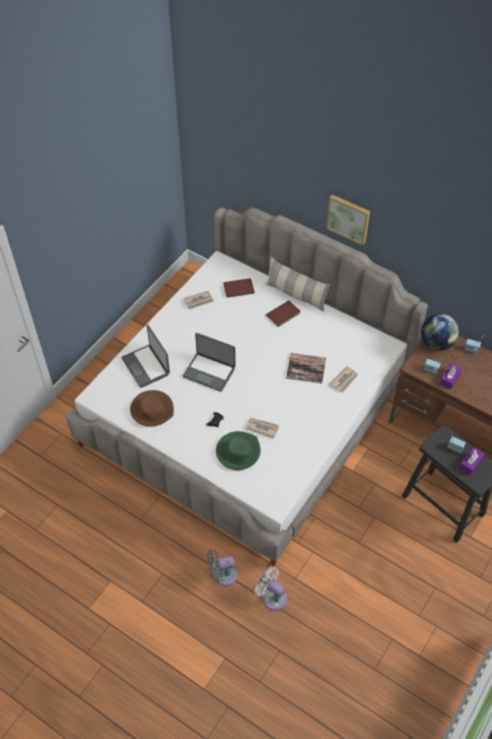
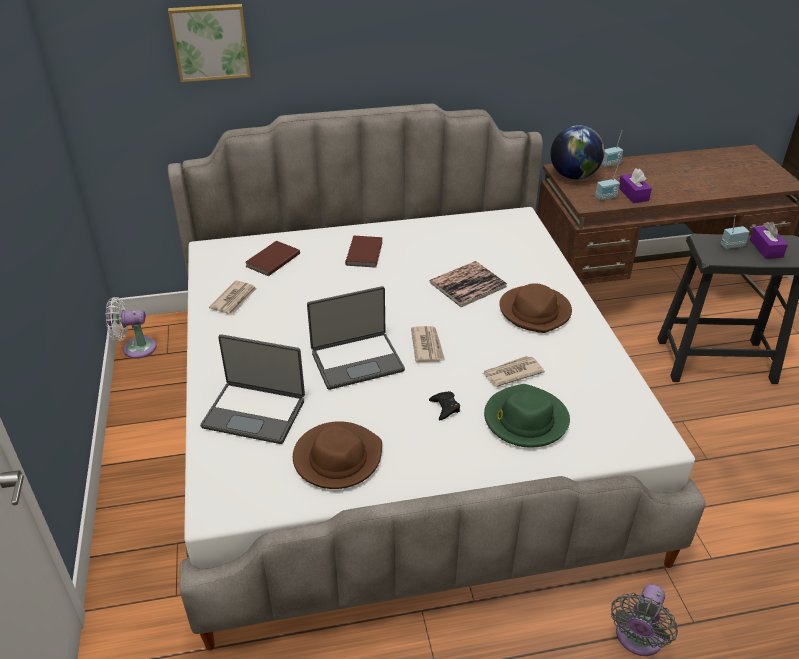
camera: 45 degrees left, 15 degrees down
white fan [255,566,287,611] -> white fan moved to [106,297,157,359]
pillow [265,256,331,312] -> none
picture [326,194,370,246] -> picture moved to [168,4,251,82]
newspaper [329,366,359,392] -> newspaper moved to [411,326,445,362]
none -> brown hat [499,283,572,333]

